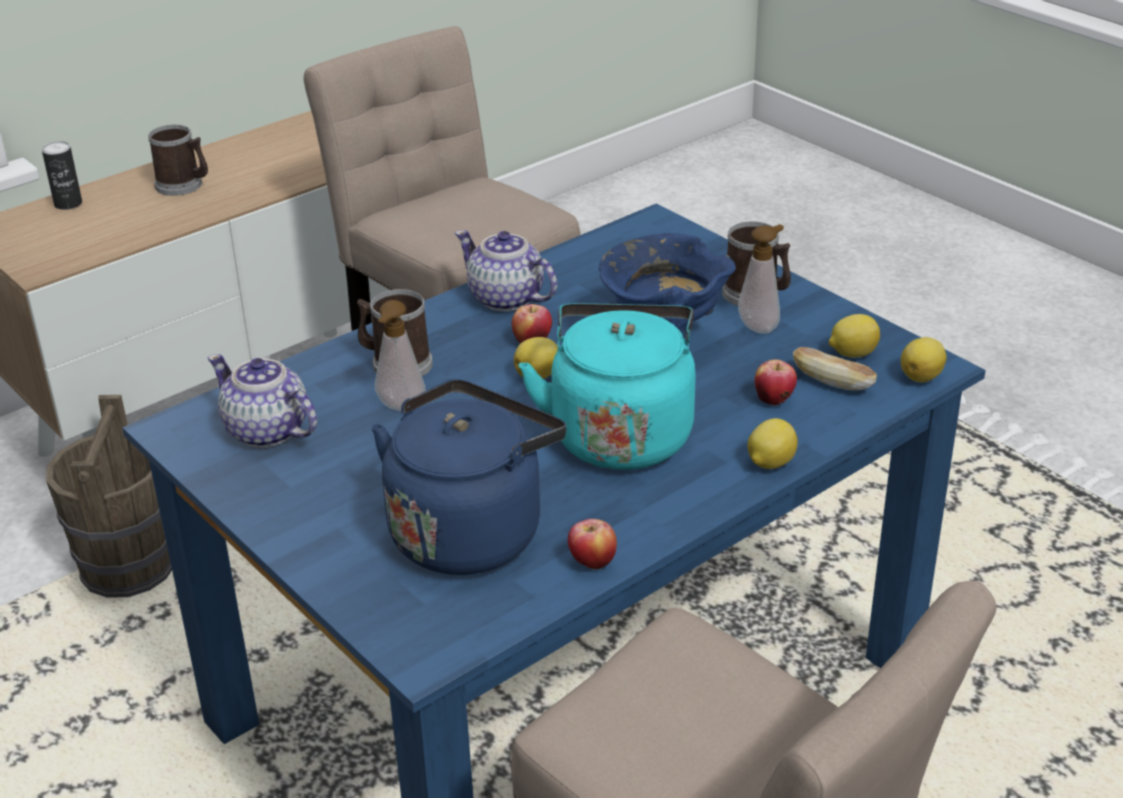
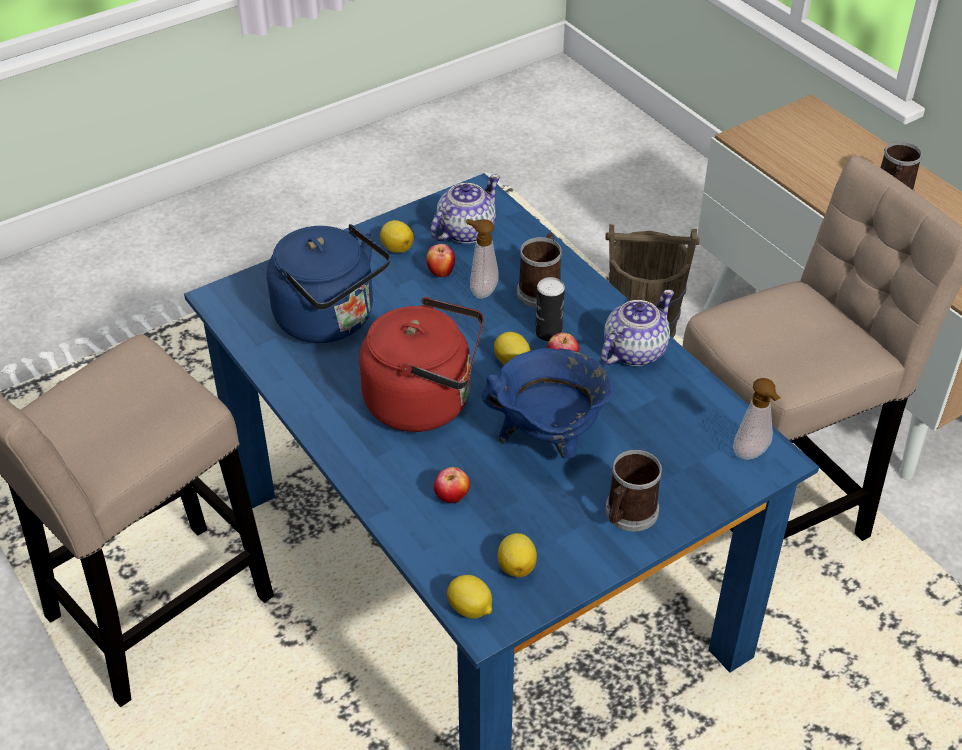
camera: 95 degrees right, 10 degrees up
can [42,141,82,210] -> can moved to [535,277,565,341]
turquoise kettle [519,303,696,470] -> red kettle [359,297,484,432]
apple [568,519,617,570] -> apple moved to [426,244,455,277]
soap dispenser [738,224,784,334] -> soap dispenser moved to [733,378,781,460]
lemon [748,418,798,469] -> lemon moved to [380,220,414,253]
bread [793,347,877,390] -> none

